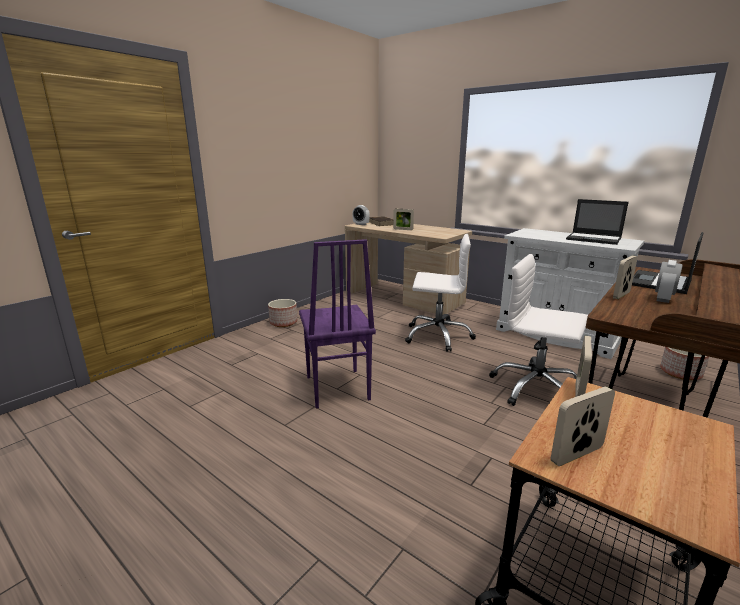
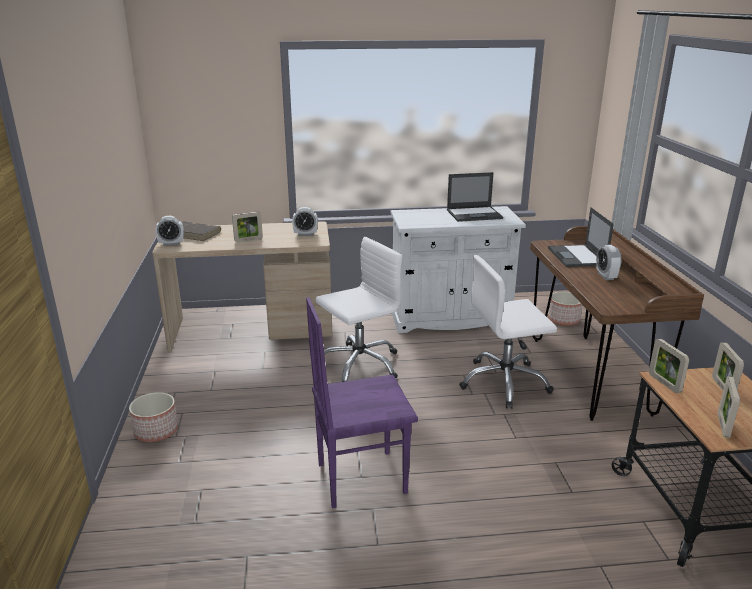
camera: 45 degrees left, 5 degrees up
purple chair [299,239,376,408] -> purple chair turned 135 degrees clockwise [306,297,418,508]
picture frame [613,255,638,299] -> picture frame moved to [712,342,744,390]
none -> alarm clock [292,207,318,236]

